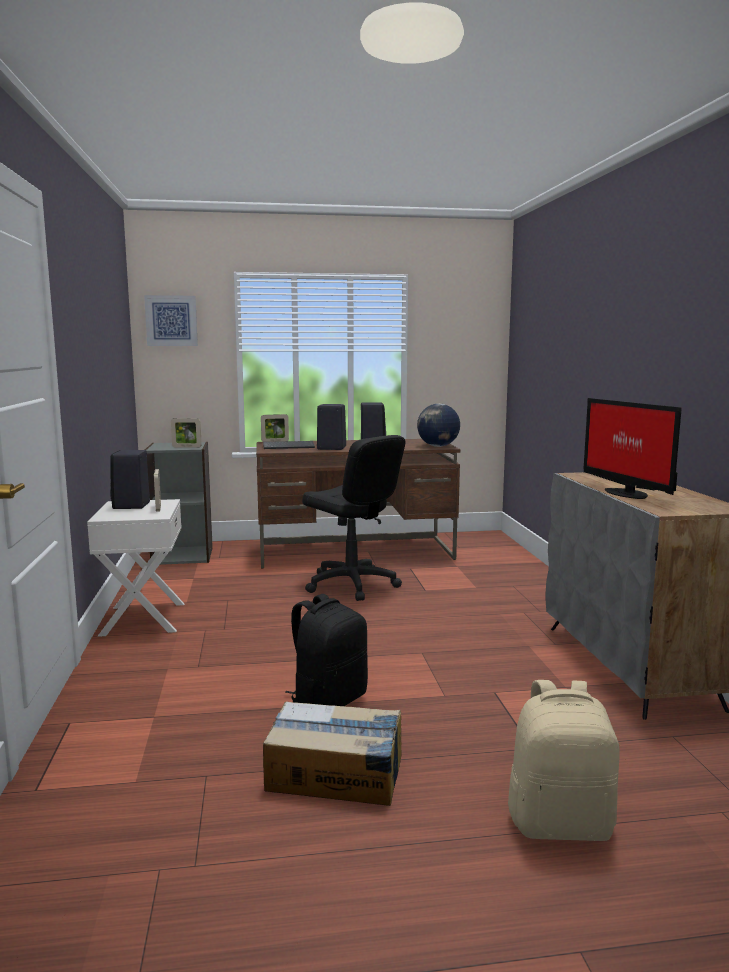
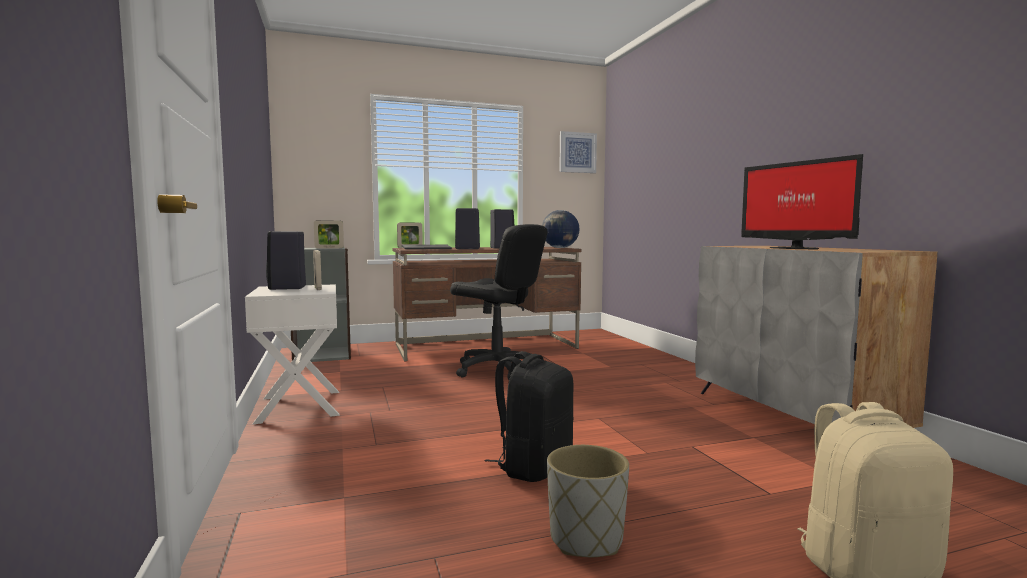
camera: 10 degrees left, 5 degrees down
picture [144,295,198,346] -> picture moved to [559,131,597,173]
cardboard box [263,701,401,806] -> grey planter [547,445,629,557]

